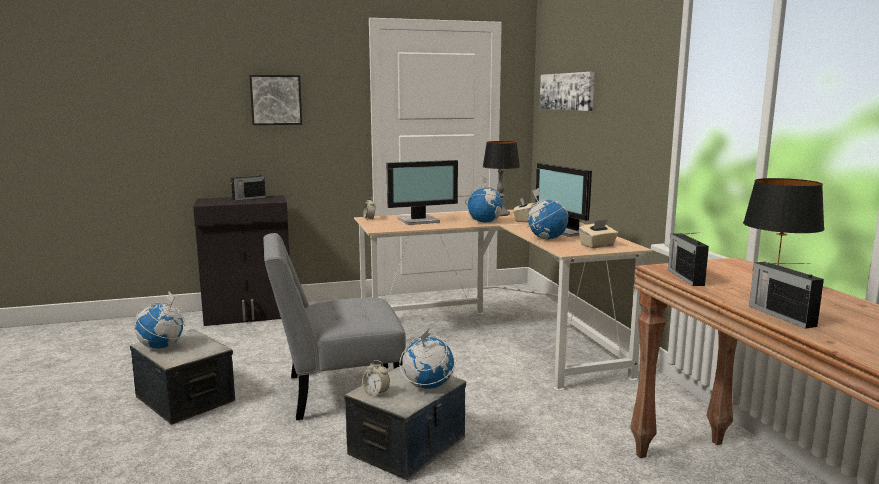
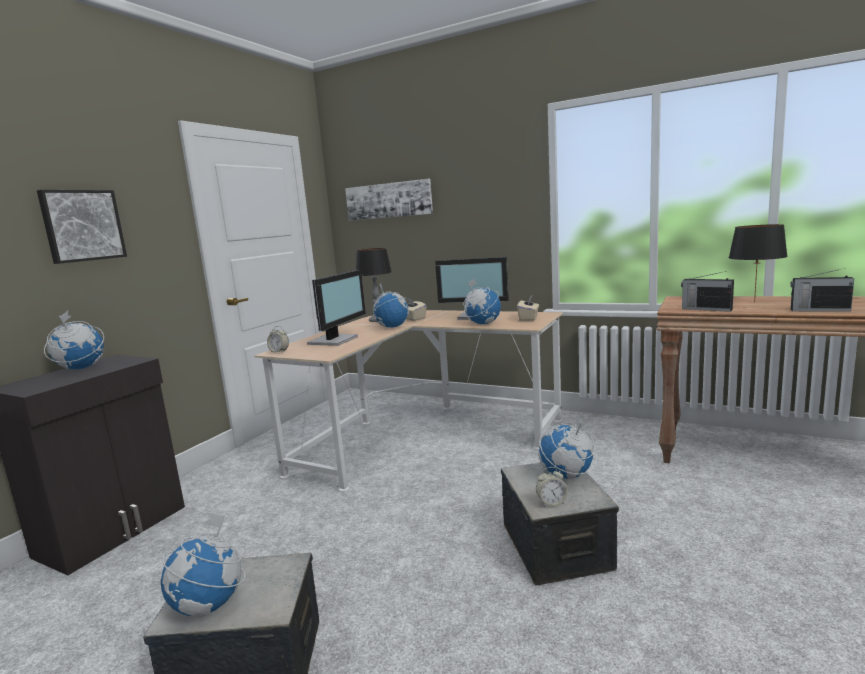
camera: 45 degrees left, 0 degrees up
radio [230,170,266,201] -> globe [44,311,104,369]
grey chair [263,233,406,420] -> none

